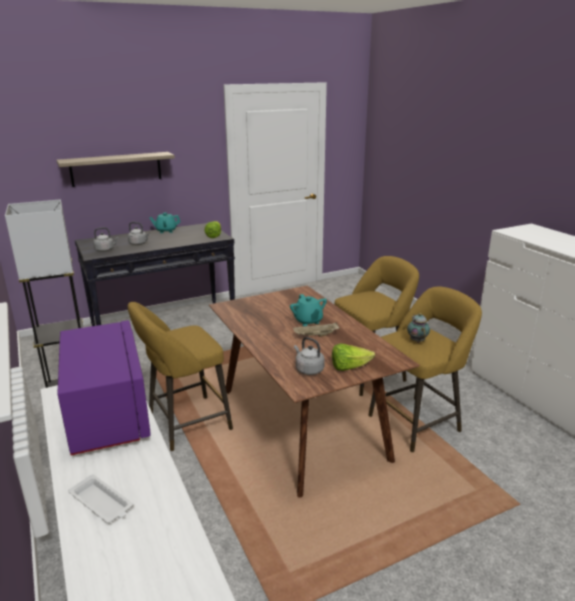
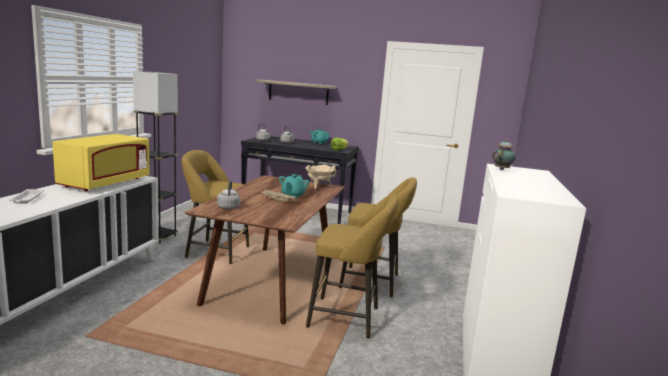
camera: 40 degrees right, 10 degrees down
purple microwave [57,320,151,455] -> yellow microwave [52,134,150,191]
lettuce [332,343,375,371] -> none
teapot [407,313,430,343] -> teapot moved to [492,139,516,170]
none -> beige cooking pot [305,165,336,189]

